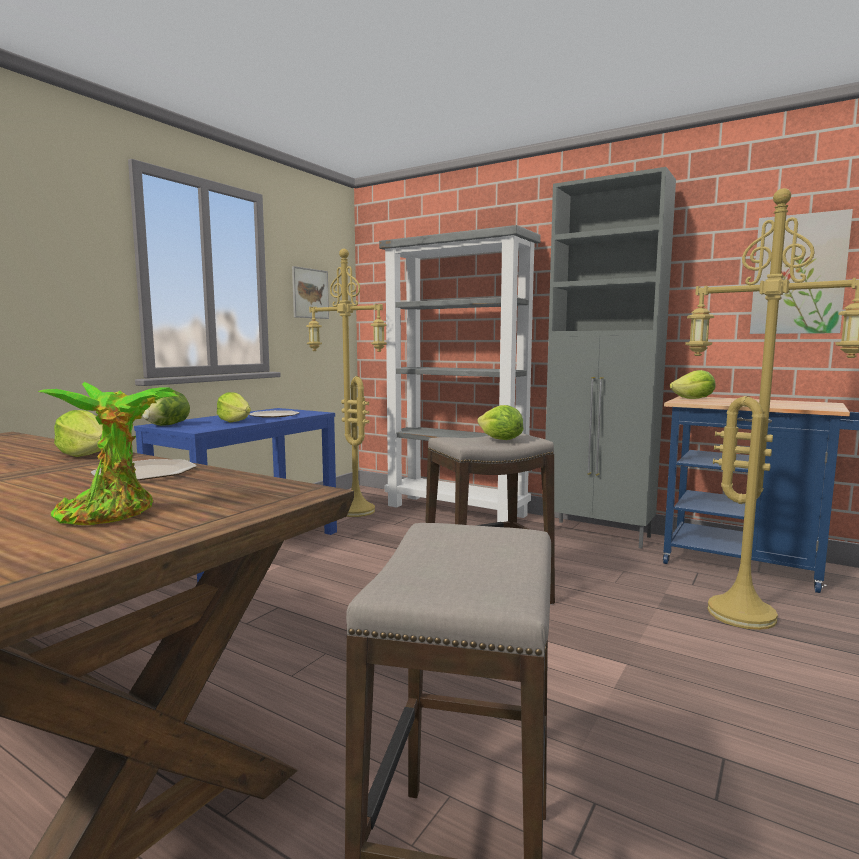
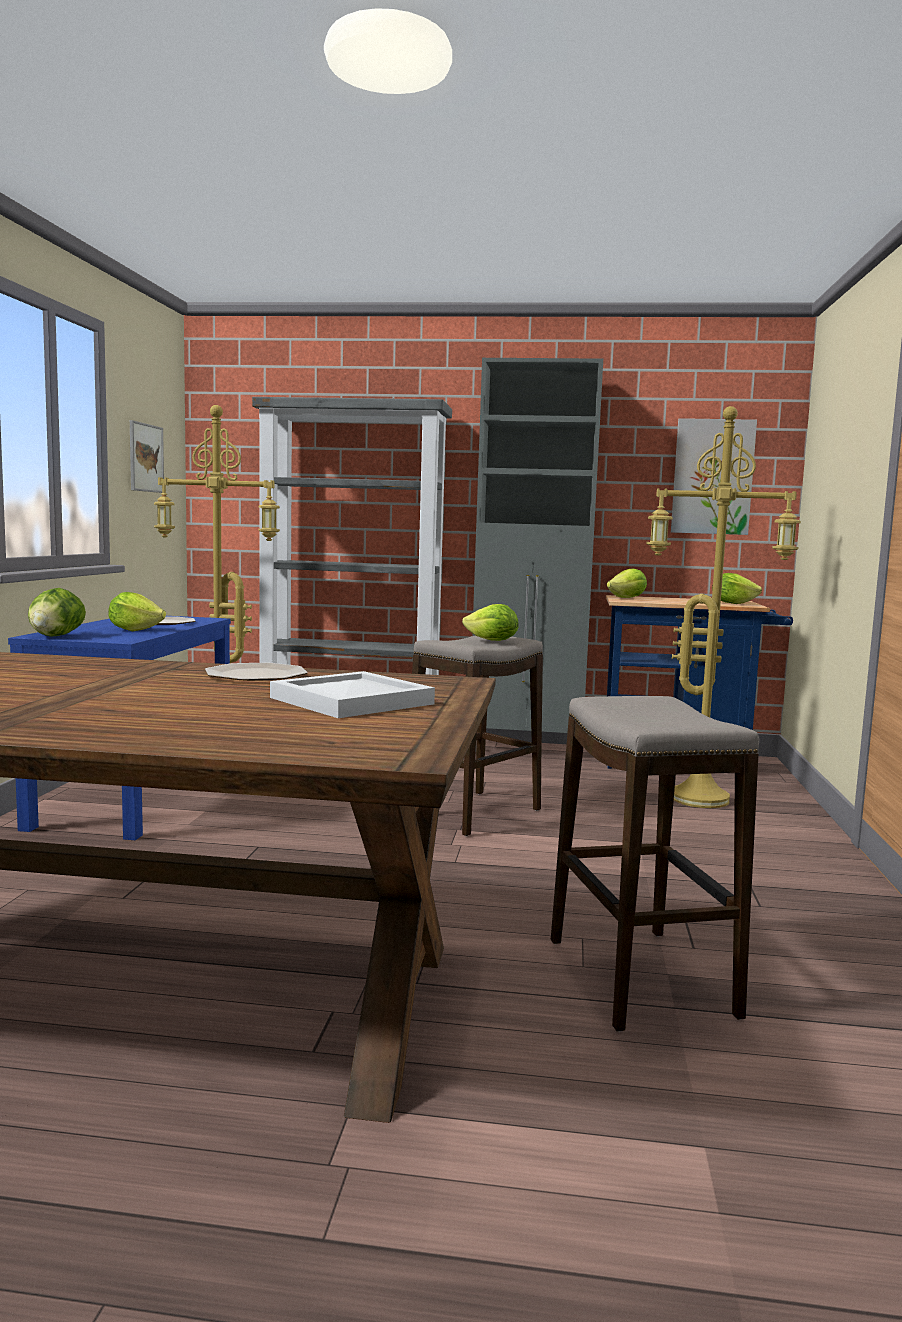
camera: 25 degrees left, 0 degrees up
potted plant [38,382,178,525] -> white tray [270,671,435,718]
lettuce [54,410,103,457] -> lettuce moved to [712,573,762,604]

